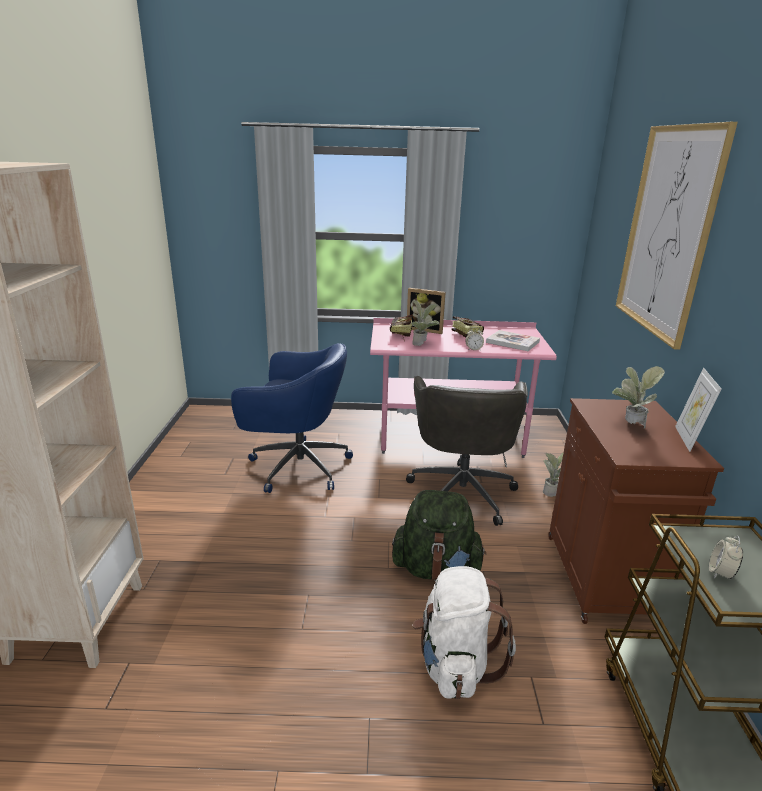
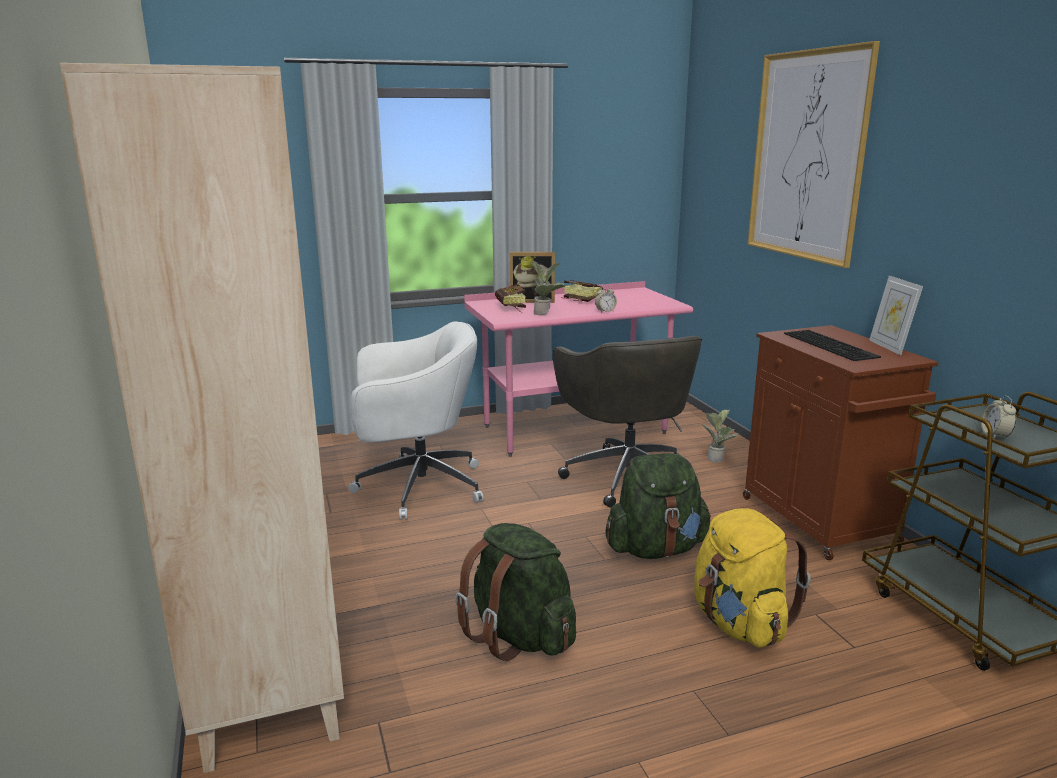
camera: 20 degrees left, 5 degrees down
blue office chair [231,343,353,493] -> white office chair [348,322,484,520]
white backpack [413,566,516,699] -> yellow backpack [694,508,811,648]
book [486,330,540,351] -> none
potted plant [612,366,665,429] -> keyboard [784,330,881,361]
none -> green backpack [455,523,576,661]

